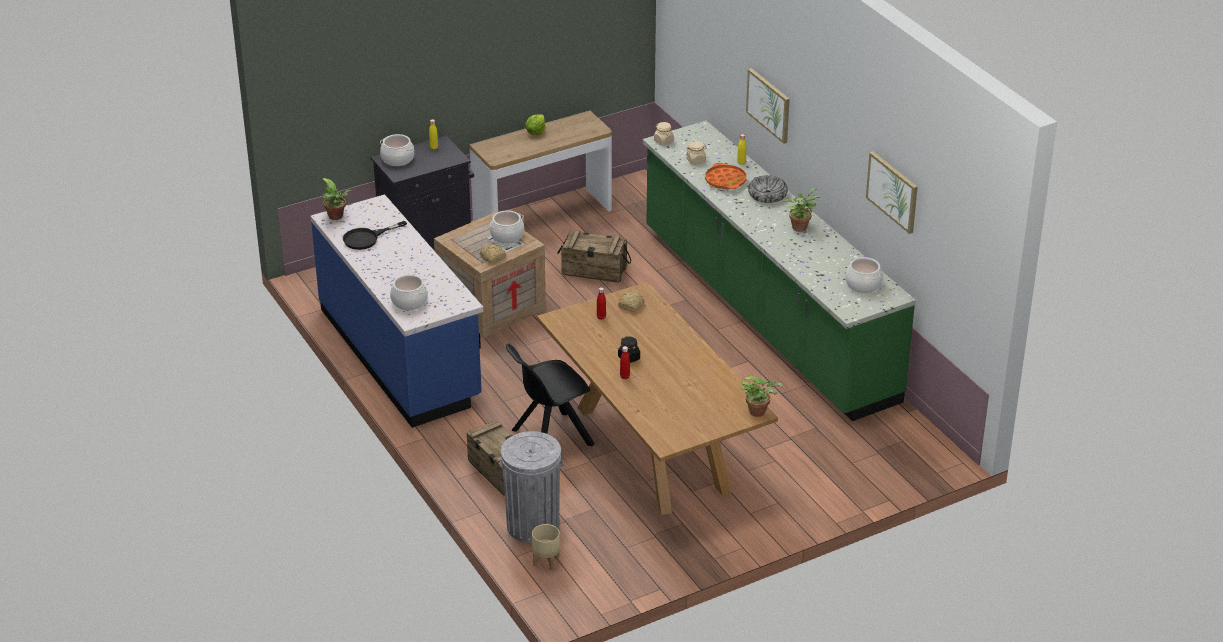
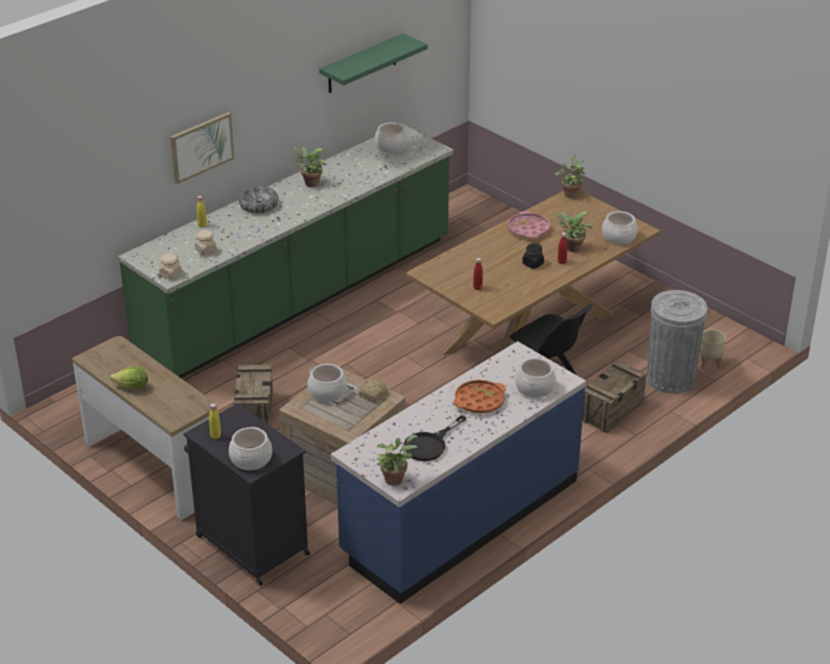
camera: 105 degrees left, 0 degrees up
black frying pan [343,221,407,250] -> black frying pan turned 90 degrees clockwise [404,415,466,461]
bread [618,291,645,312] -> none
orange tray [705,163,747,189] -> orange tray moved to [453,380,506,413]
picture [866,151,918,234] -> green shelf [319,33,428,93]
none -> pink tray [508,211,550,238]
none -> potted plant [554,211,593,252]
none -> cooking pot [602,211,638,245]

